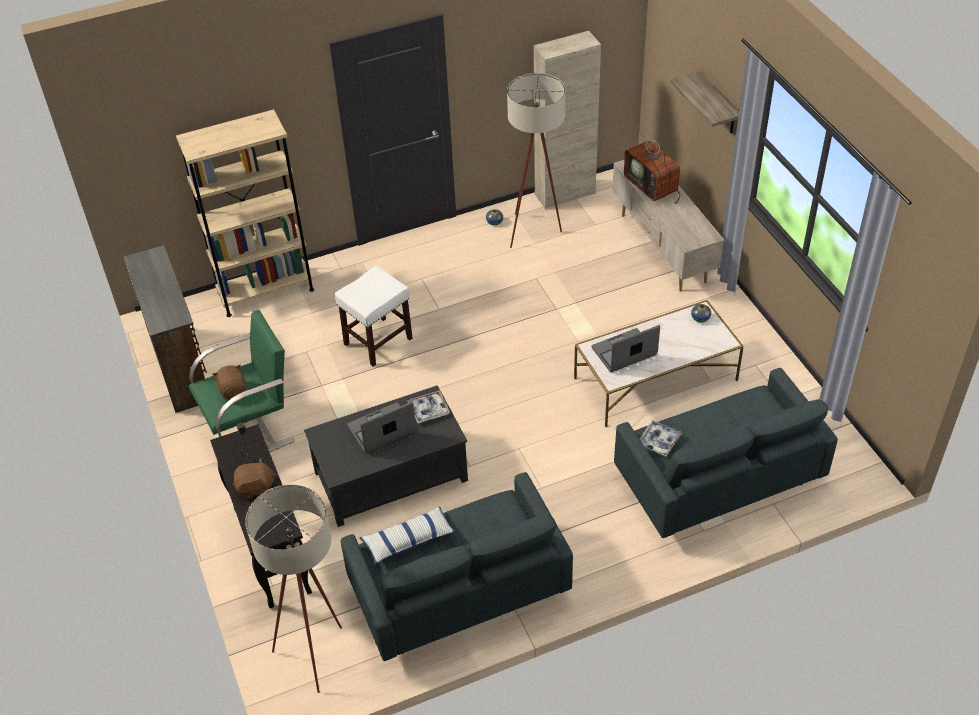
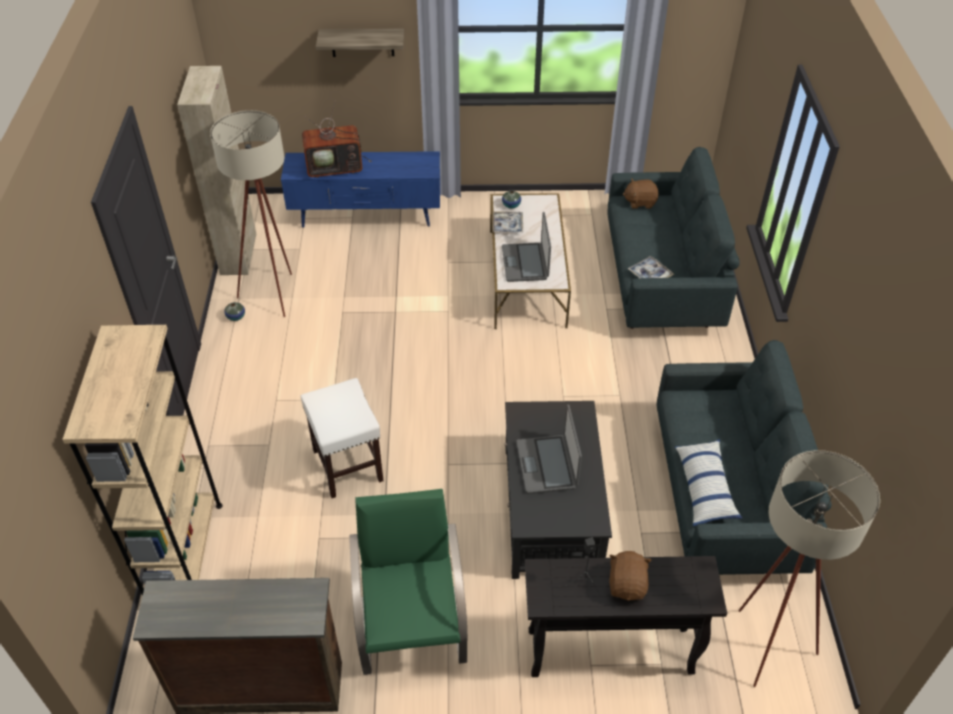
camera: 70 degrees left, 0 degrees up
brown plush toy [212,365,246,400] -> brown plush toy moved to [622,178,659,209]
tray [407,390,450,423] -> tray moved to [493,211,523,232]
beige tv stand [612,160,725,292] -> blue tv stand [281,151,440,228]

